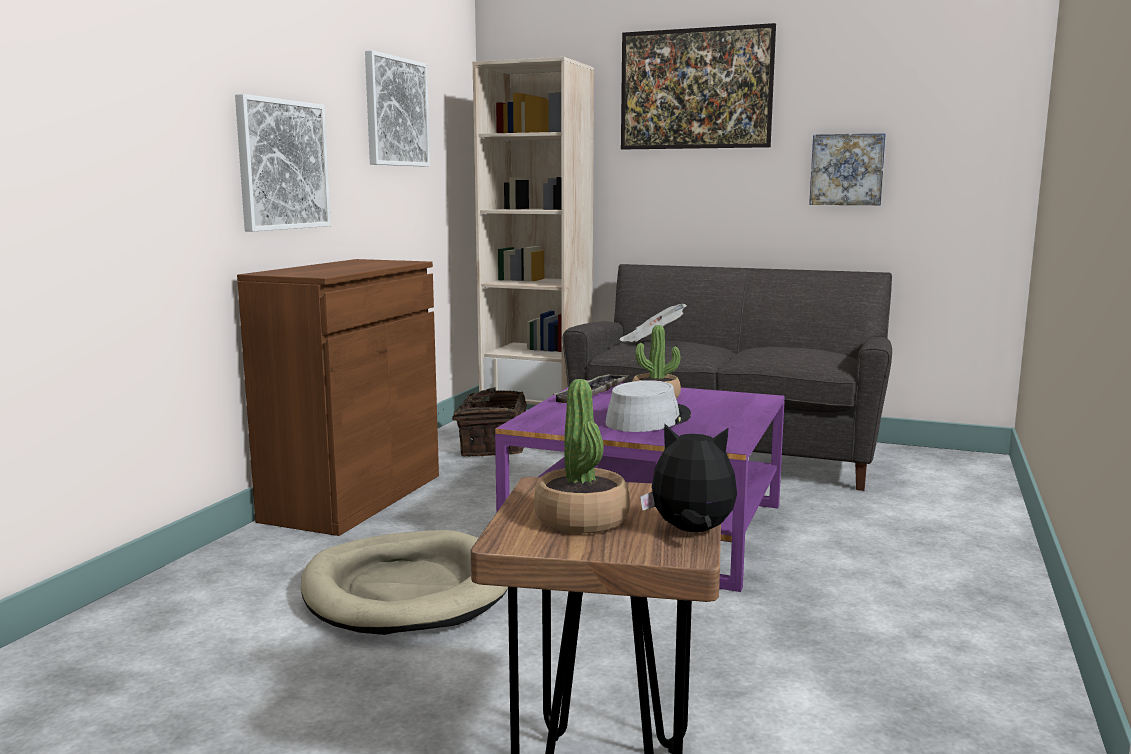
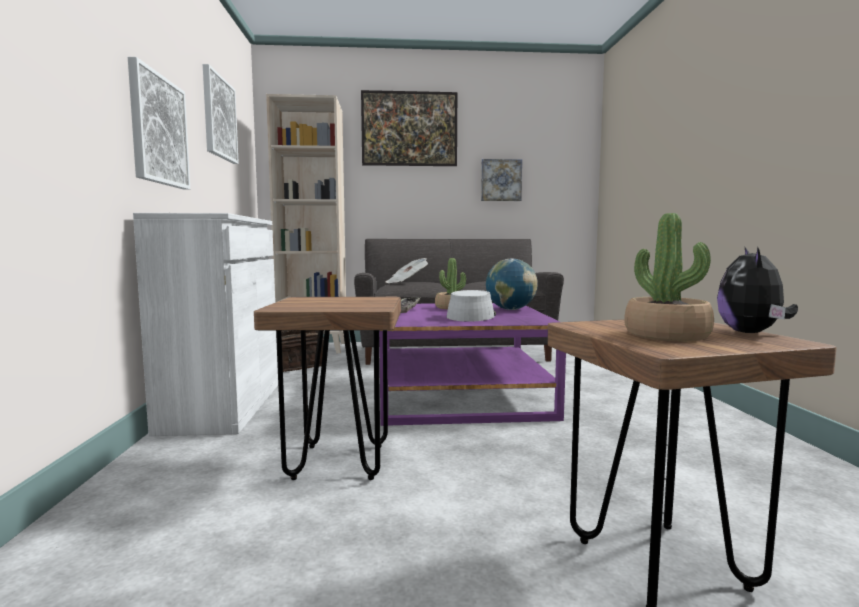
camera: 25 degrees left, 5 degrees down
brown cabinet [237,259,439,536] -> white cabinet [133,213,278,436]
beige dog bed [301,530,508,635] -> brown stool [254,297,401,480]
plush toy [640,423,737,532] -> plush toy turned 60 degrees counterclockwise [717,246,798,333]
none -> globe [486,258,538,310]

